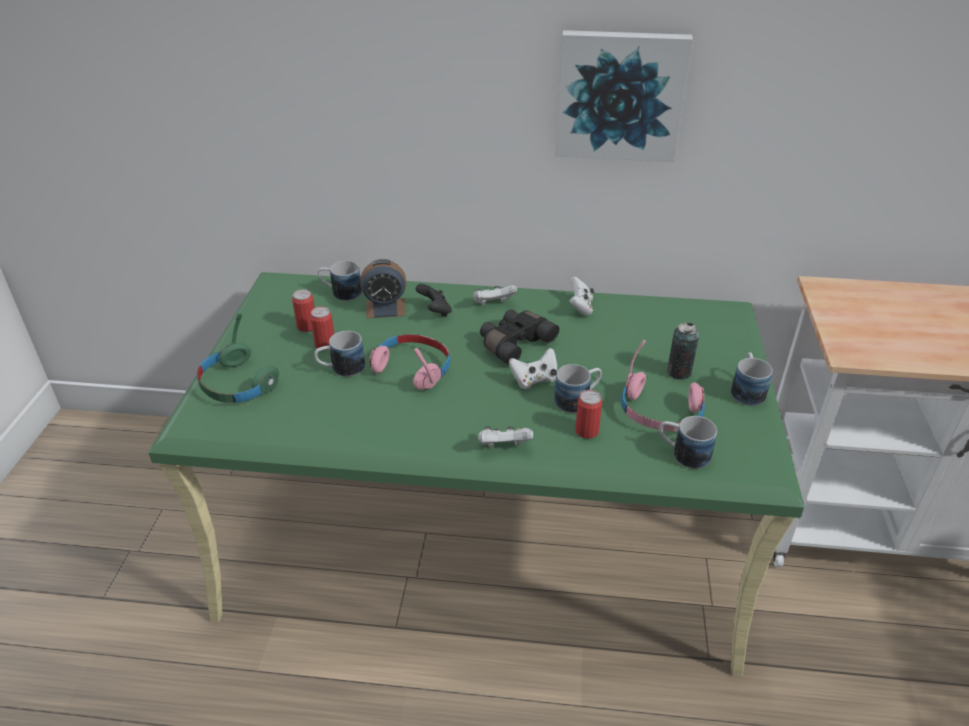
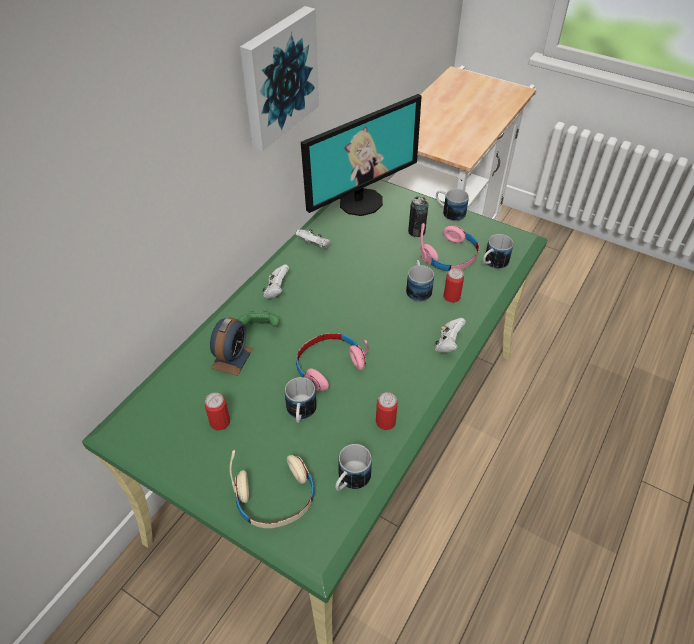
camera: 65 degrees left, 10 degrees up
green headphones [197,313,279,403] -> beige headphones [230,450,315,528]
can [310,307,334,350] -> can moved to [376,392,398,430]
mug [318,261,362,301] -> mug moved to [335,444,372,491]
black game controller [416,284,452,317] -> green game controller [239,310,280,327]
black binoculars [480,310,559,365] -> none
white game controller [509,348,557,389] -> none
none -> monitor [301,94,422,216]

